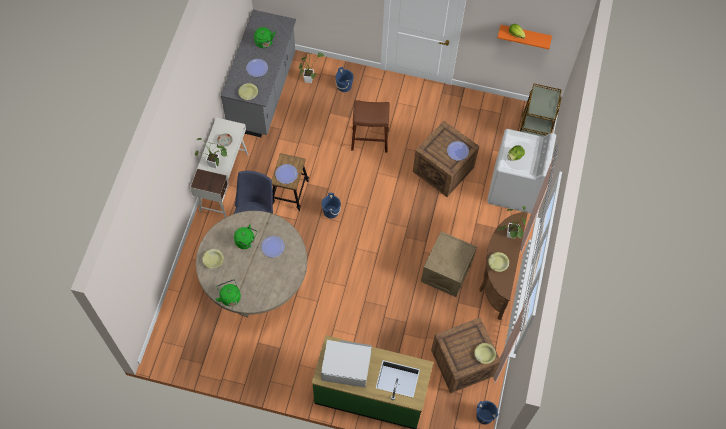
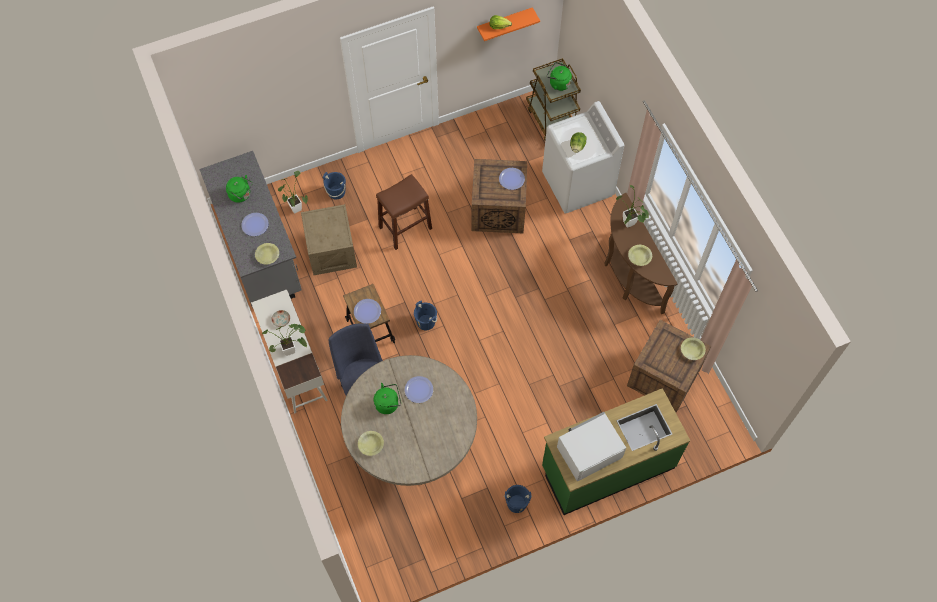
camera: 35 degrees left, 0 degrees up
green kettle [216,279,241,306] -> green kettle moved to [547,62,572,91]
crate [421,231,477,297] -> crate moved to [301,204,357,275]
blue bucket [476,401,498,424] -> blue bucket moved to [504,485,532,513]

